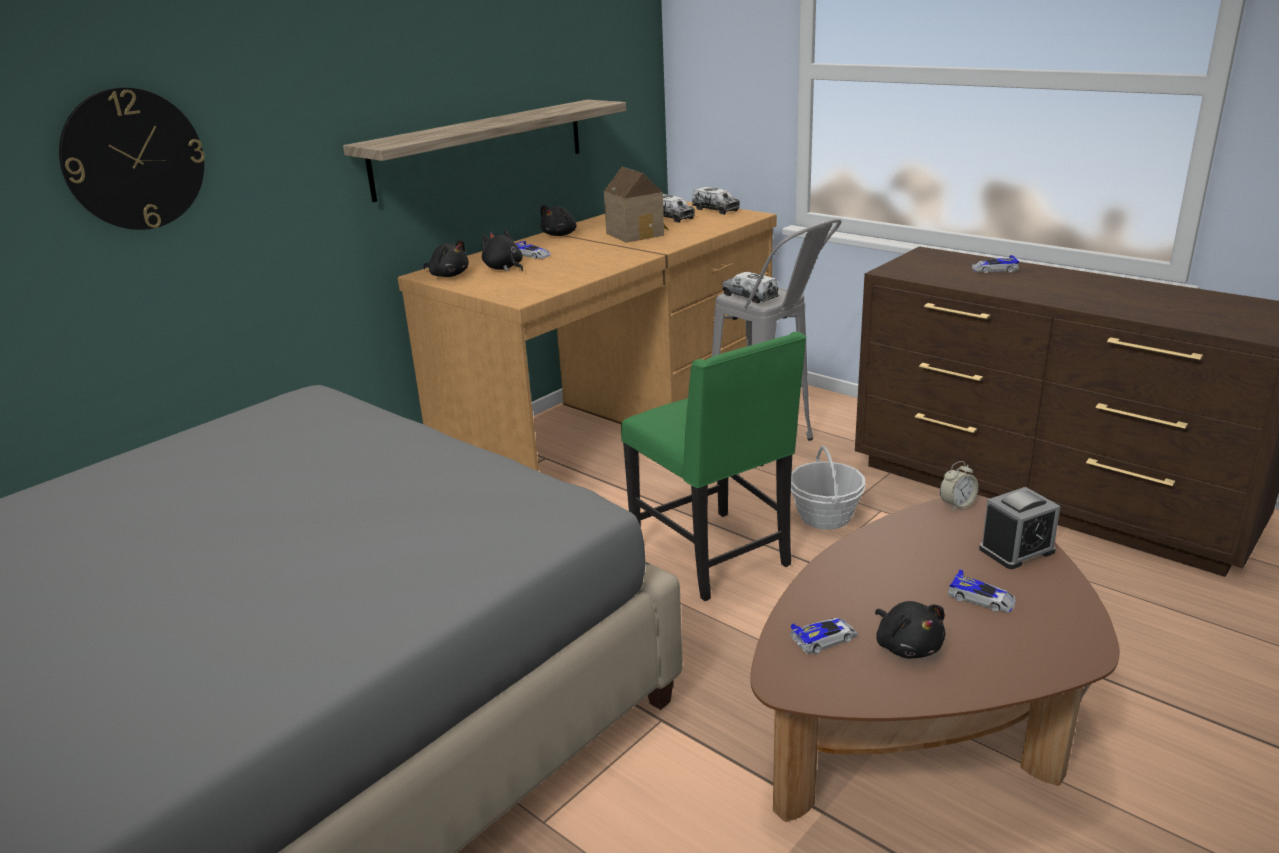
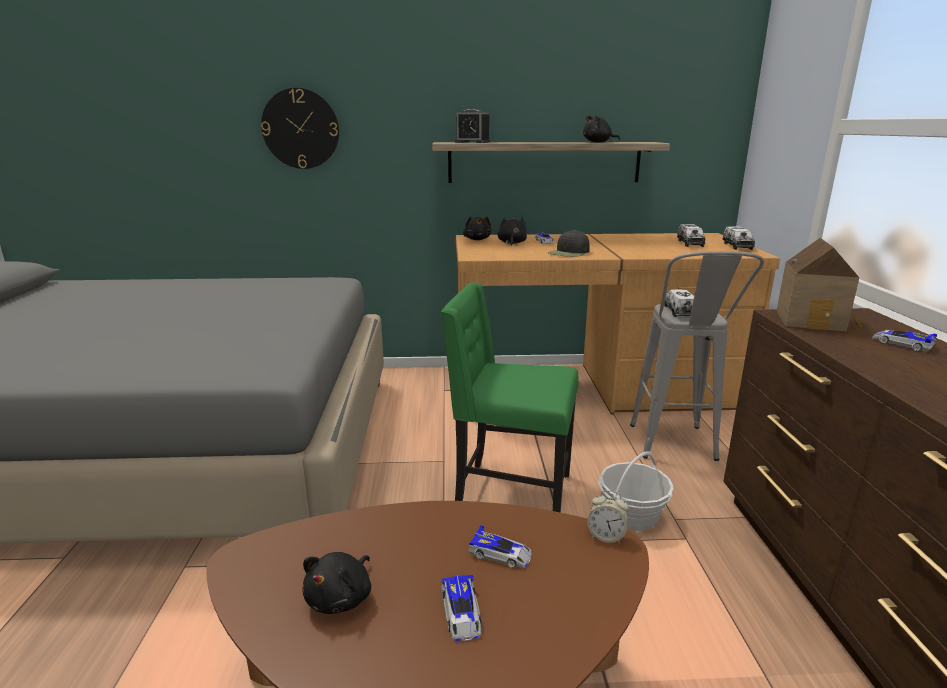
camera: 45 degrees right, 5 degrees down
black plush toy [540,205,577,236] -> black plush toy moved to [583,115,620,143]
toy house [604,167,668,243] -> toy house moved to [776,238,862,332]
green chair [621,332,806,601] -> green chair turned 90 degrees clockwise [441,282,579,513]
toy car [790,618,858,654] -> toy car moved to [469,525,532,568]
alarm clock [979,487,1060,569] -> alarm clock moved to [455,109,490,143]
none -> black cap [548,230,590,257]

